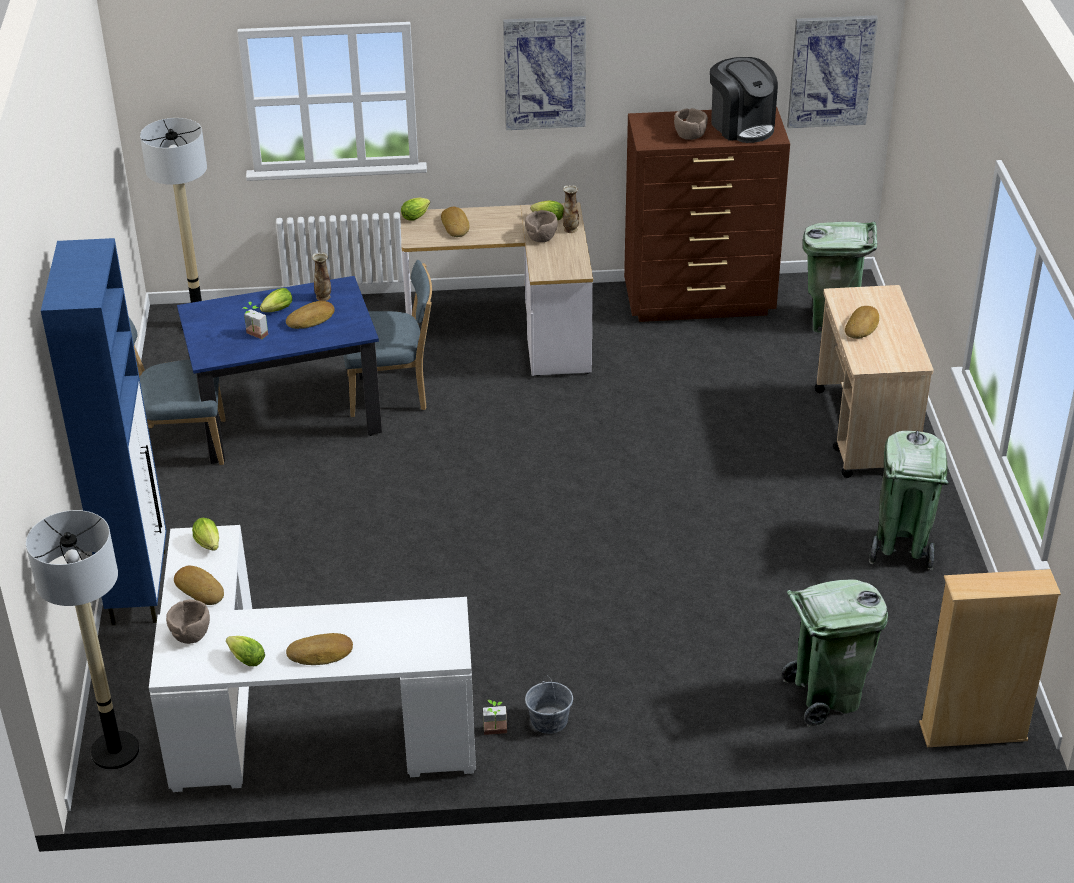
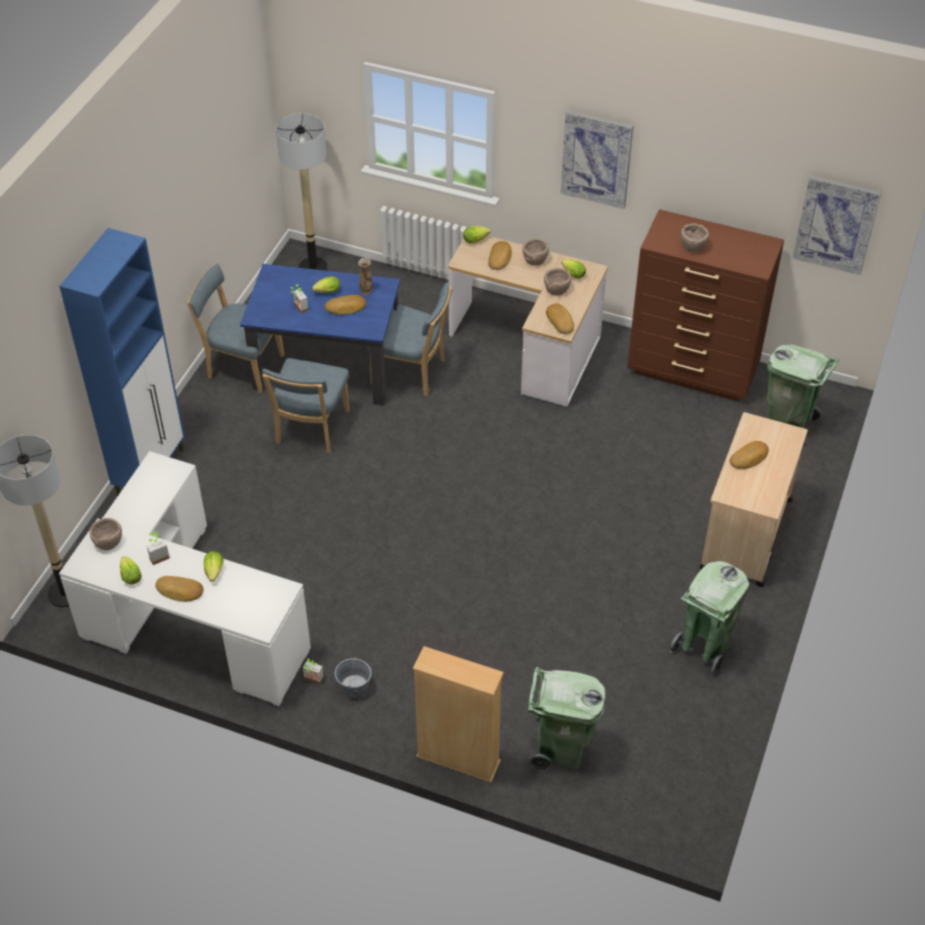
camera: 25 degrees right, 10 degrees up
bread [174,566,224,605] -> bread moved to [546,304,574,334]
lettuce [192,518,219,551] -> lettuce moved to [204,551,224,582]
vase [563,185,579,233] -> none
coffee machine [710,57,778,143] -> none
beige bookcase [919,569,1061,747] -> beige bookcase moved to [413,646,504,782]
none -> potted plant [147,531,170,565]
none -> blue chair [262,358,350,454]
none -> brown bowl [523,238,549,266]

